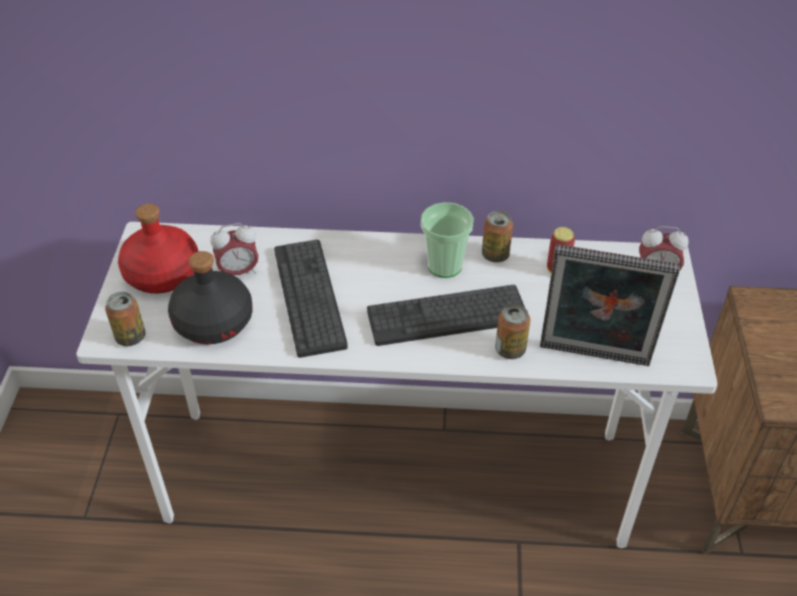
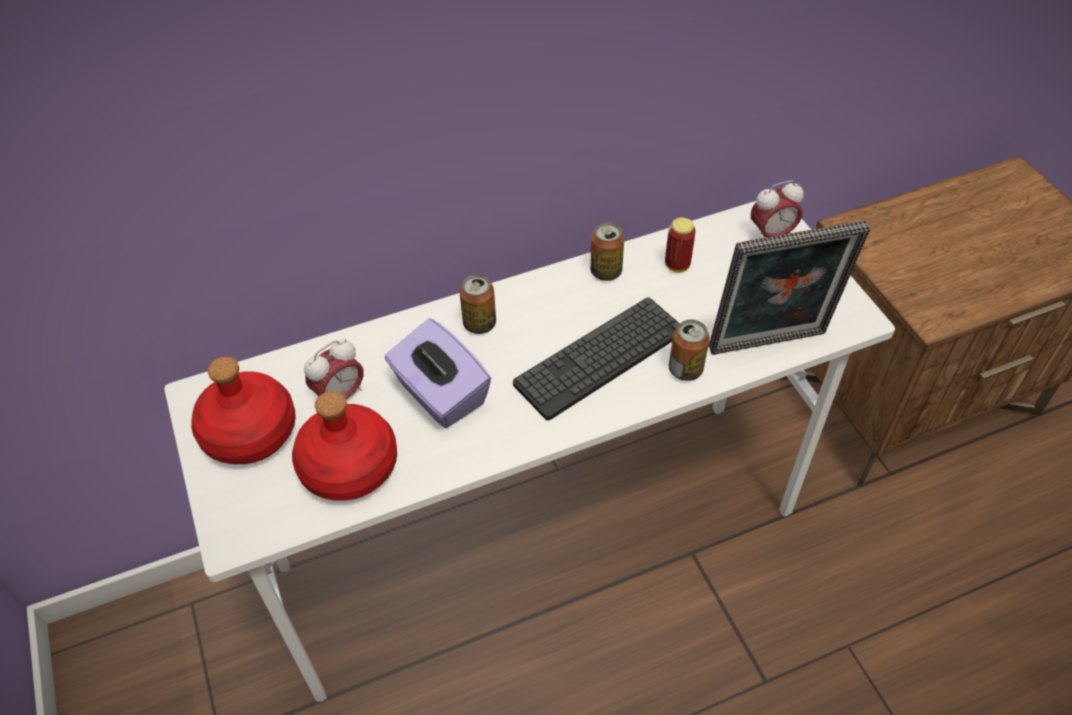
camera: 25 degrees left, 5 degrees up
can [105,292,145,346] -> can moved to [459,274,496,334]
black bottle [168,251,252,344] -> red bottle [292,391,397,501]
keyboard [274,240,348,358] -> purple tissue box [384,319,491,428]
cup [421,202,474,278] -> none

